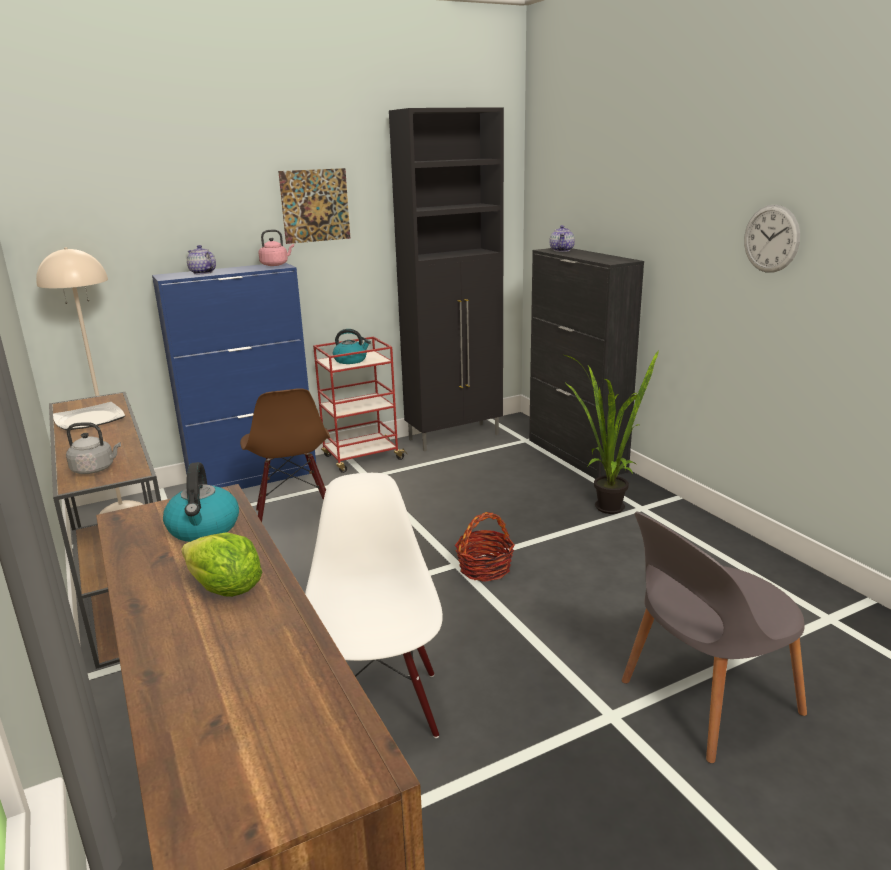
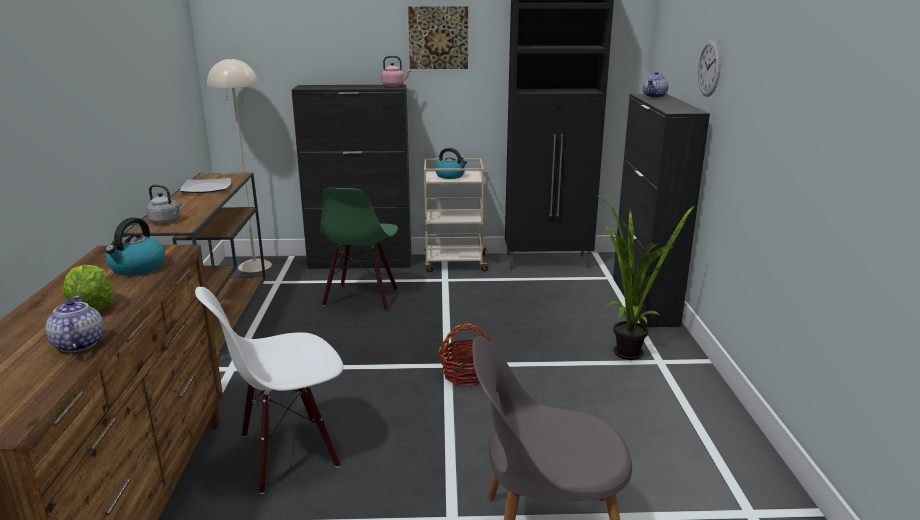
camera: 25 degrees right, 0 degrees up
blue cabinet [152,263,316,489] -> black cabinet [291,85,411,269]
teapot [187,245,216,274] -> teapot moved to [46,296,104,352]
brown chair [240,388,330,522] -> green chair [320,188,398,311]
white chair [305,473,443,738] -> white chair turned 135 degrees counterclockwise [195,287,343,494]
red cart [313,337,407,473] -> beige cart [424,158,491,272]
wall clock [744,204,800,273] -> wall clock moved to [698,40,721,97]

